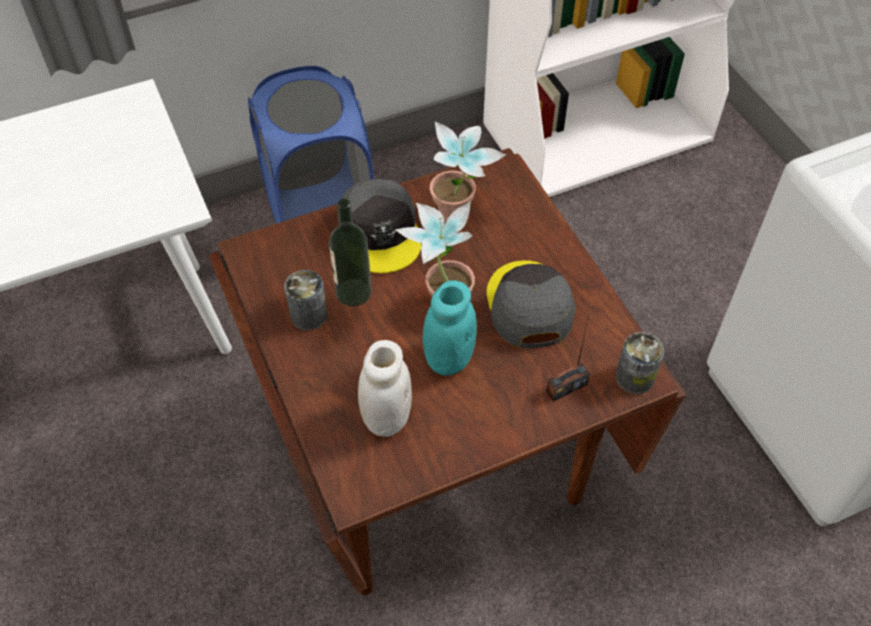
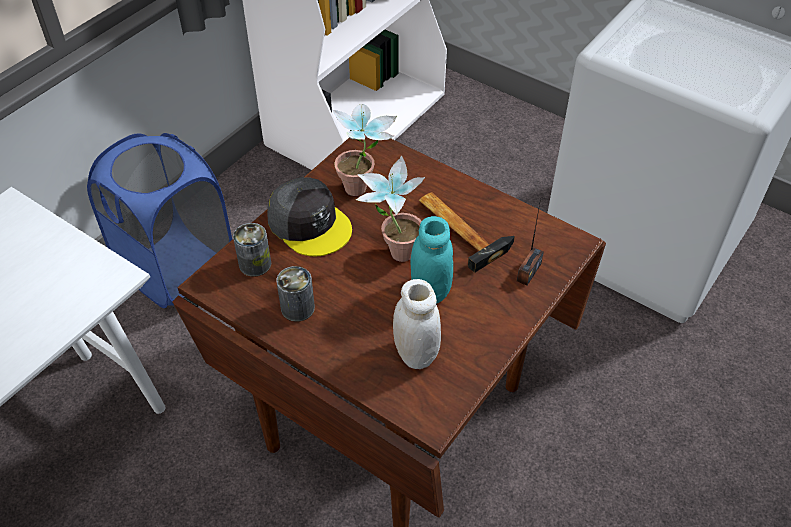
camera: 30 degrees left, 5 degrees down
bottle [329,198,372,307] -> none
grey cap [487,260,576,348] -> hammer [419,192,515,273]
can [616,332,664,394] -> can moved to [233,223,271,277]

